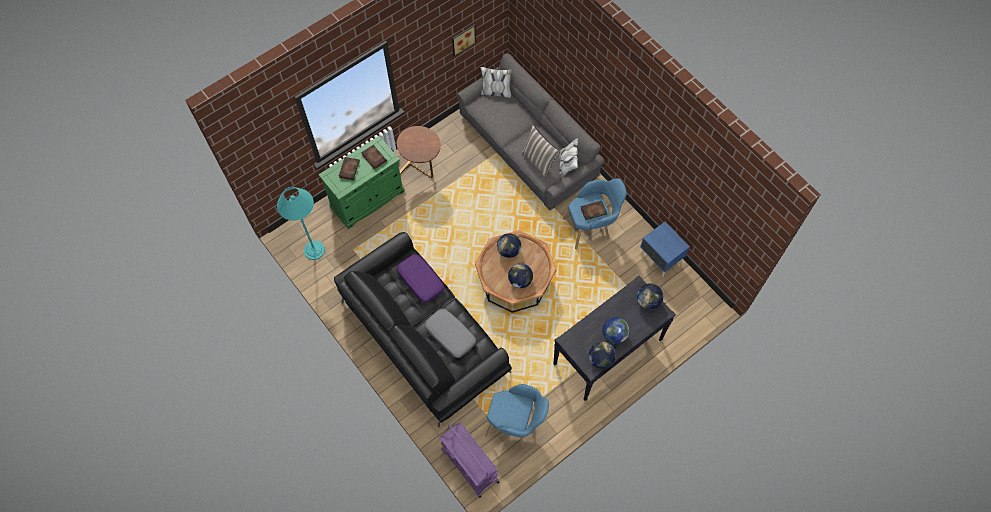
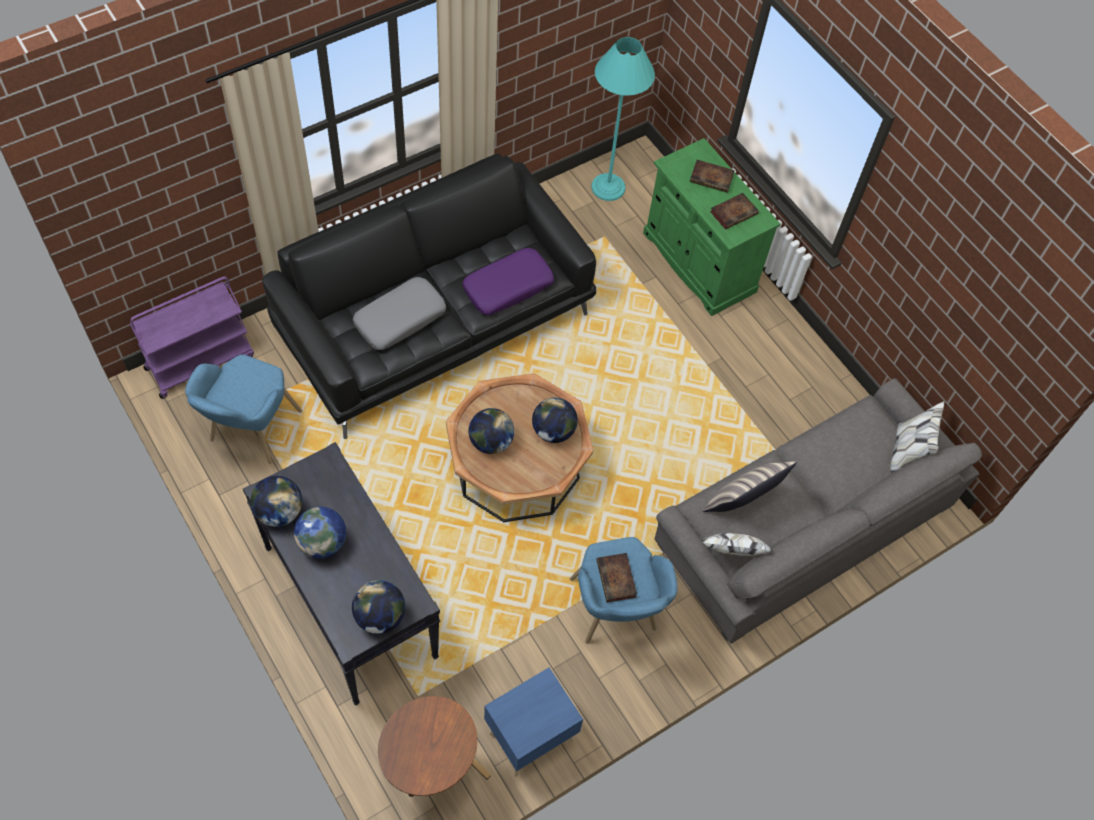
camera: 90 degrees right, 5 degrees down
brown side table [397,126,441,178] -> brown side table moved to [378,696,491,797]
picture [452,24,476,57] -> none

